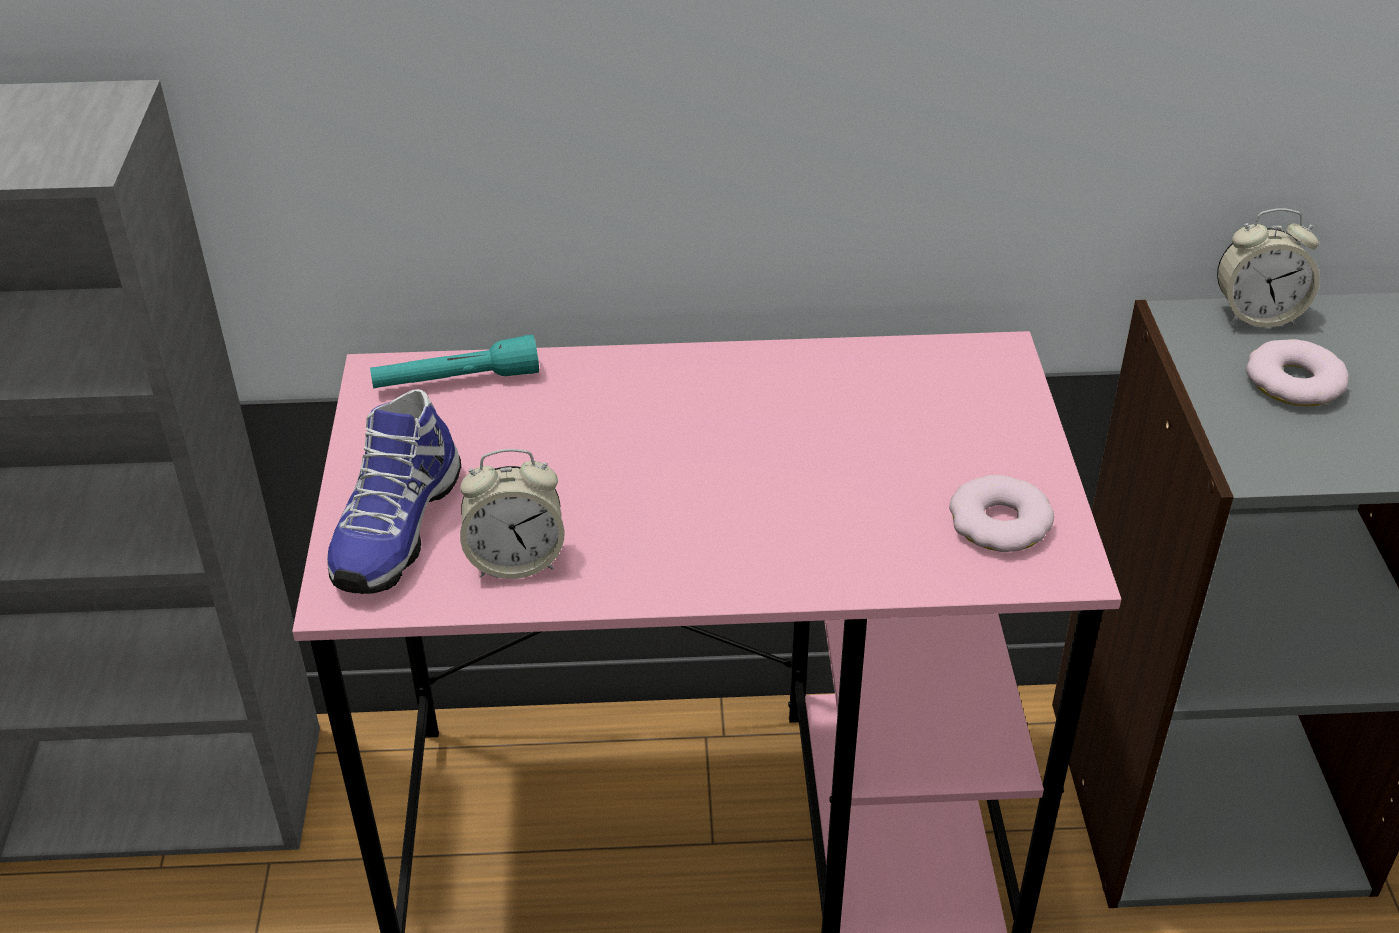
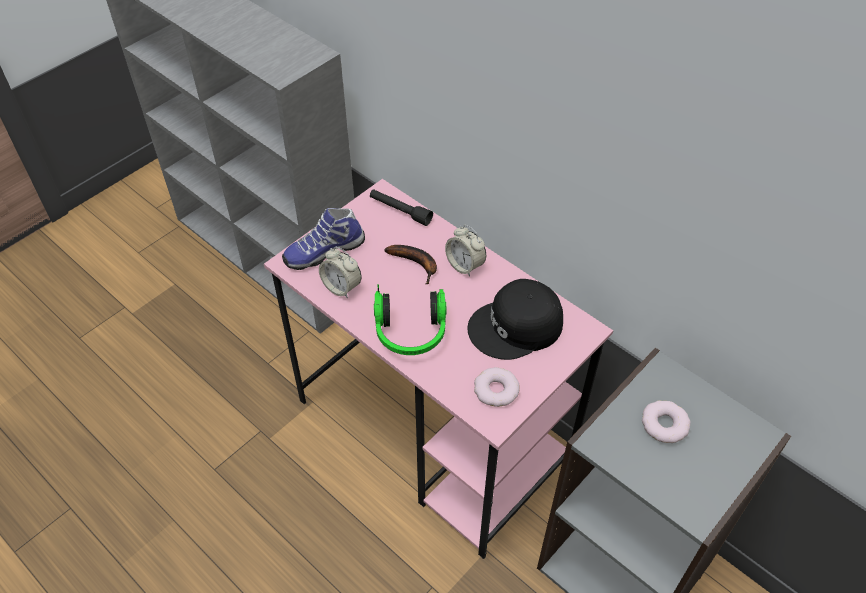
camera: 45 degrees right, 10 degrees up
turquoise flashlight [370,334,539,388] -> black flashlight [370,189,433,226]
alarm clock [1217,208,1320,328] -> alarm clock moved to [445,225,486,277]
none -> headphones [374,284,447,355]
none -> banana [385,245,437,284]
none -> black cap [467,279,563,360]

